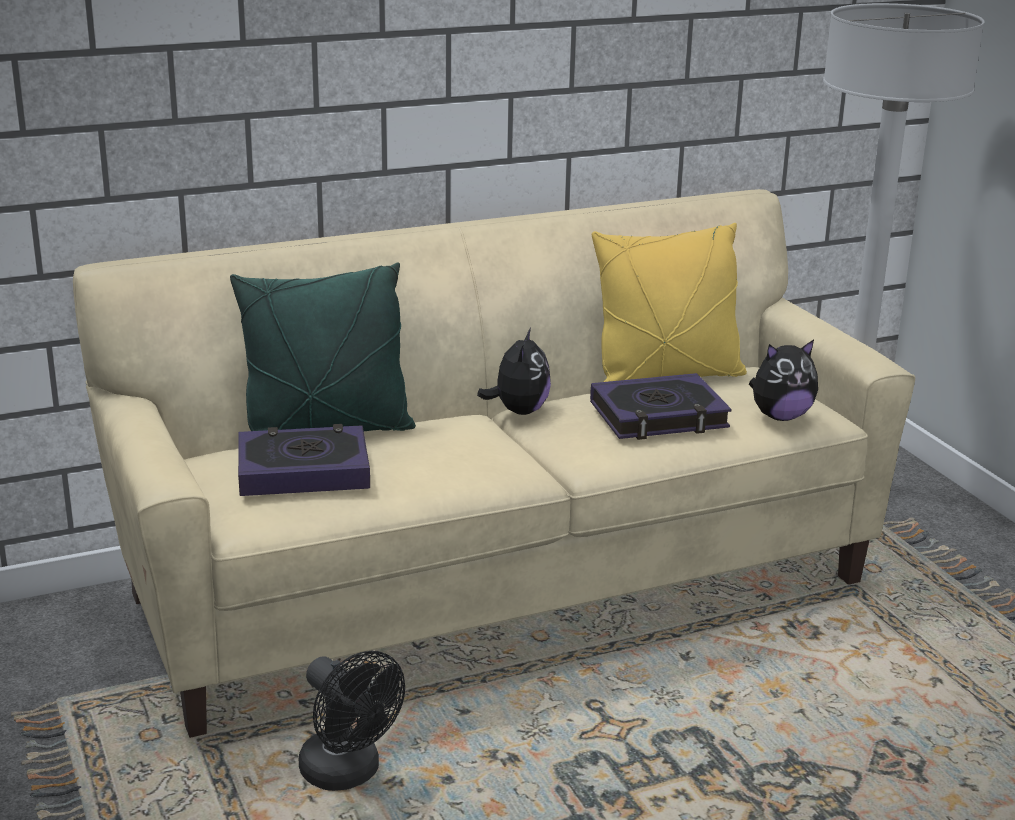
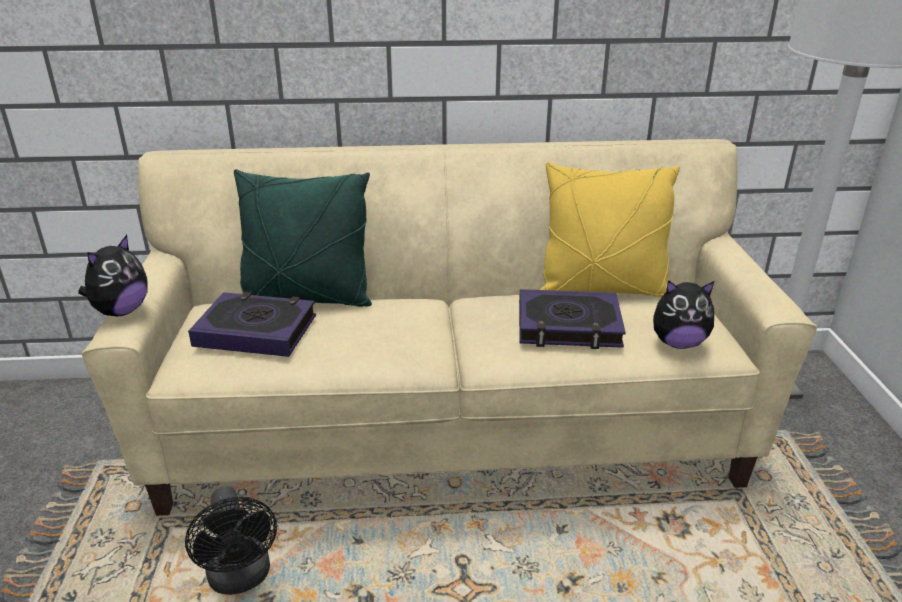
camera: 20 degrees right, 5 degrees up
plush toy [477,328,551,415] -> plush toy moved to [78,235,148,316]

